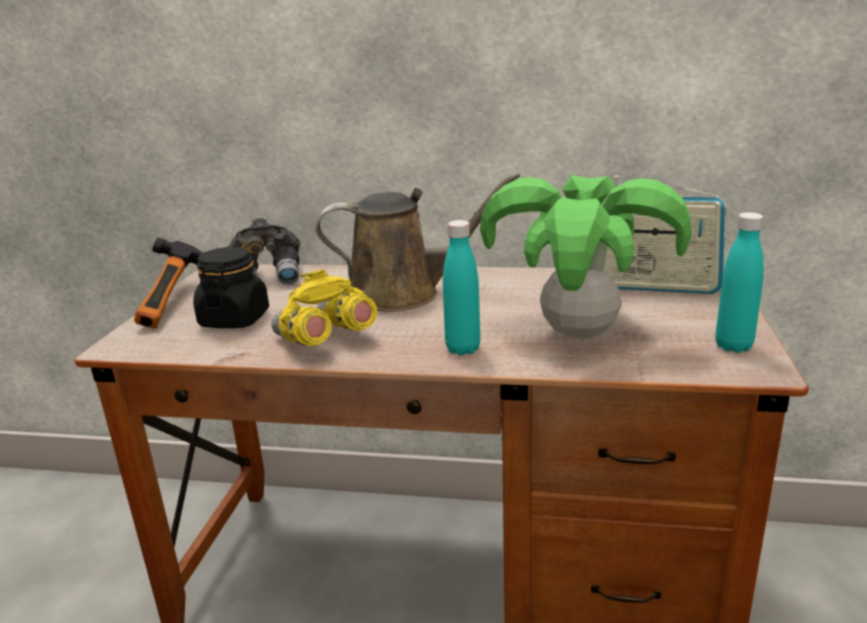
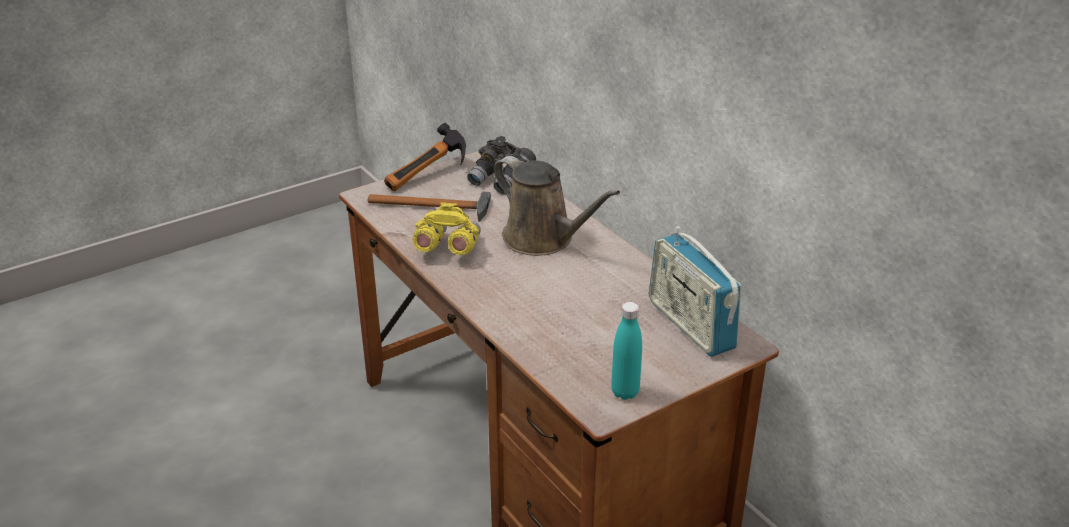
camera: 45 degrees right, 10 degrees up
black jar [193,247,269,328] -> hammer [368,192,491,222]
turquoise bottle [443,220,480,355] -> none
potted plant [480,175,692,339] -> none

